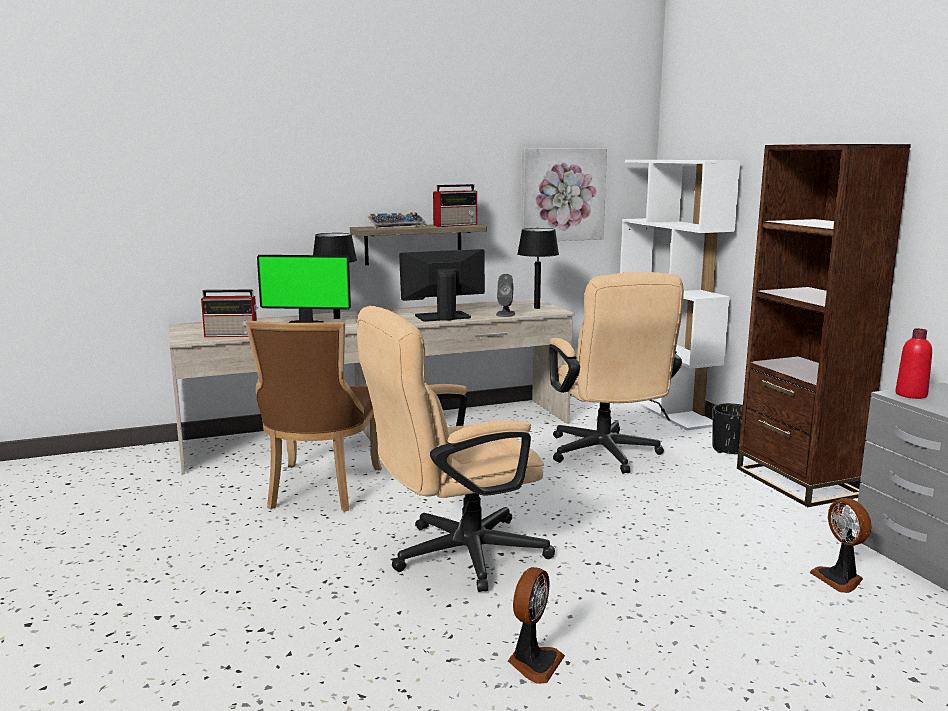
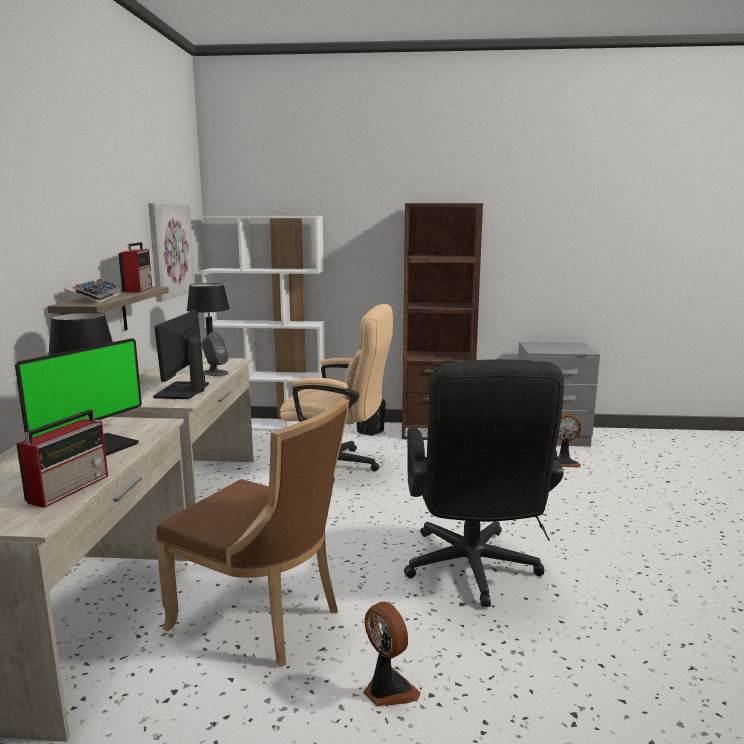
camera: 65 degrees left, 0 degrees up
beige office chair [357,306,555,592] -> black office chair [404,359,564,607]
fan [508,567,565,684] -> fan moved to [364,602,421,706]
red bottle [895,328,932,399] -> none

